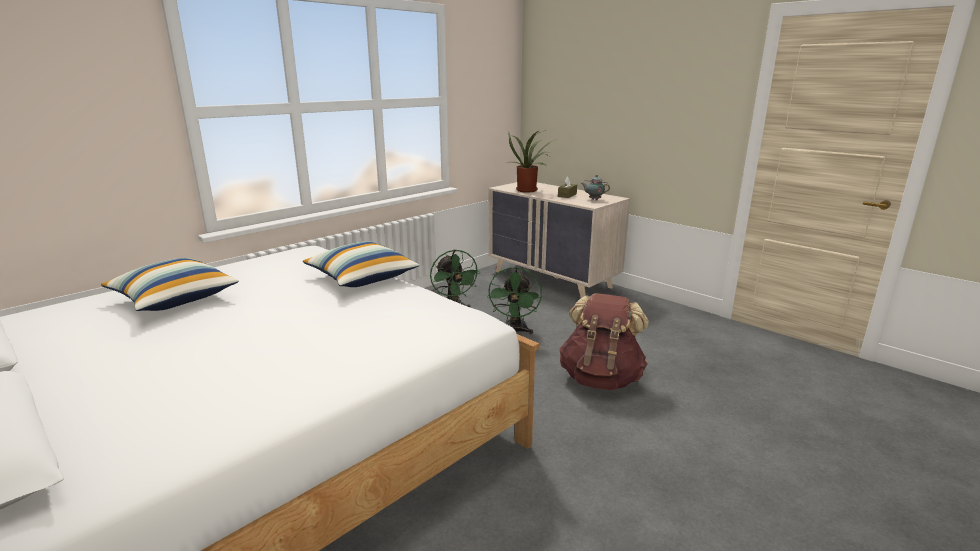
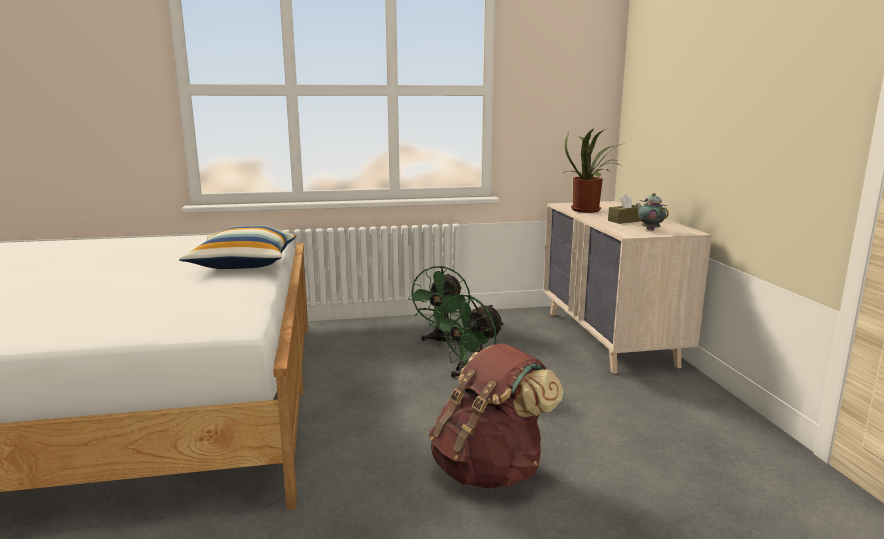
camera: 35 degrees right, 5 degrees down
pillow [101,258,239,311] -> none

